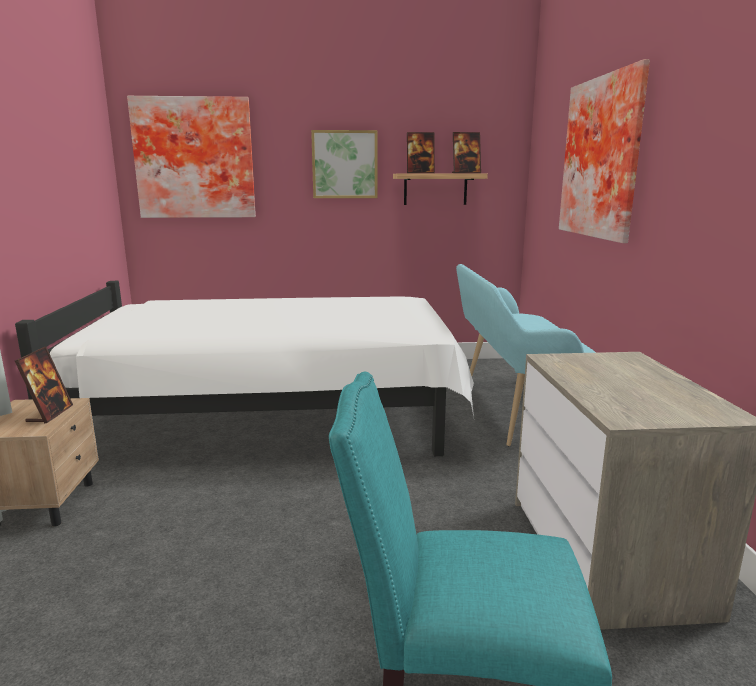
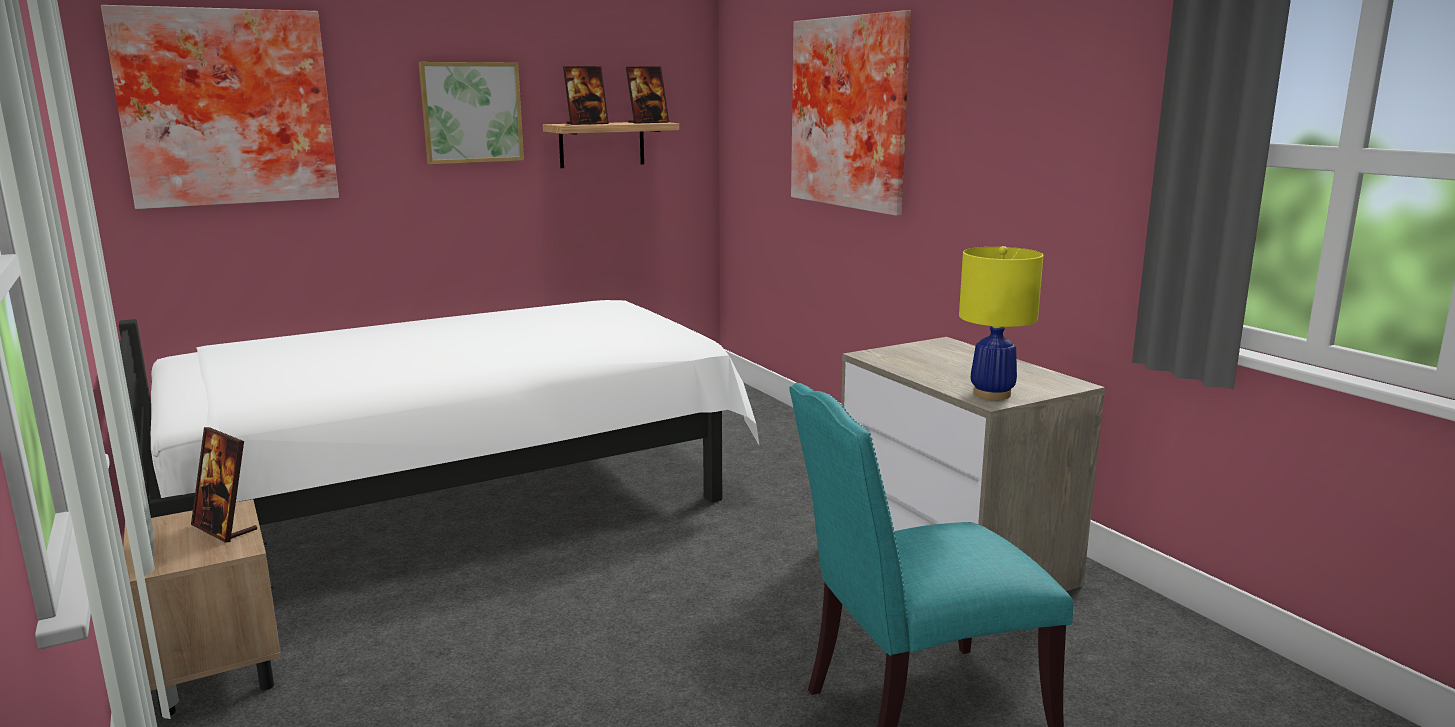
camera: 25 degrees left, 0 degrees up
picture frame [15,347,73,424] -> picture frame turned 150 degrees clockwise [191,427,257,543]
turquoise bench [456,264,596,446] -> none
none -> yellow table lamp [959,246,1044,400]

